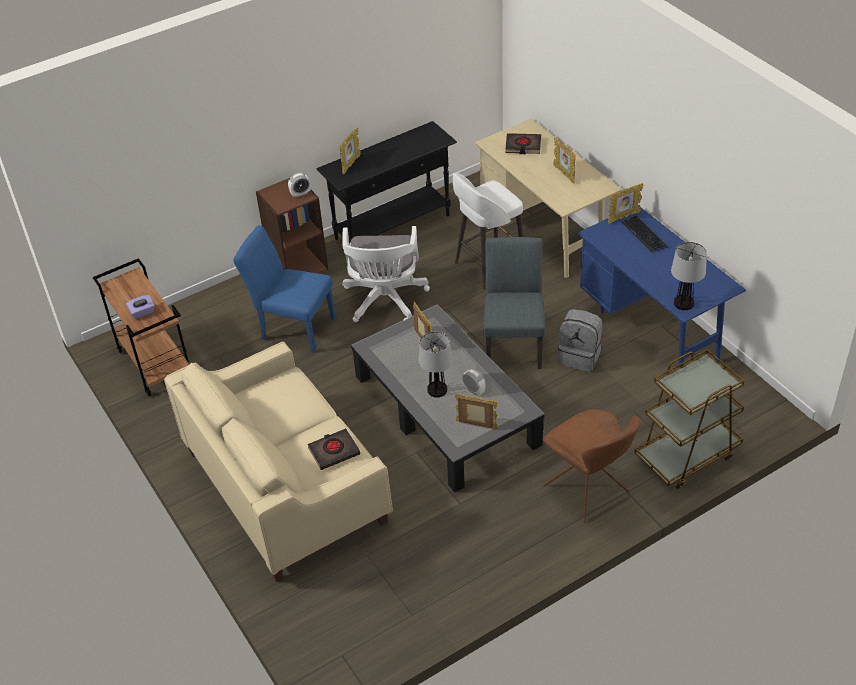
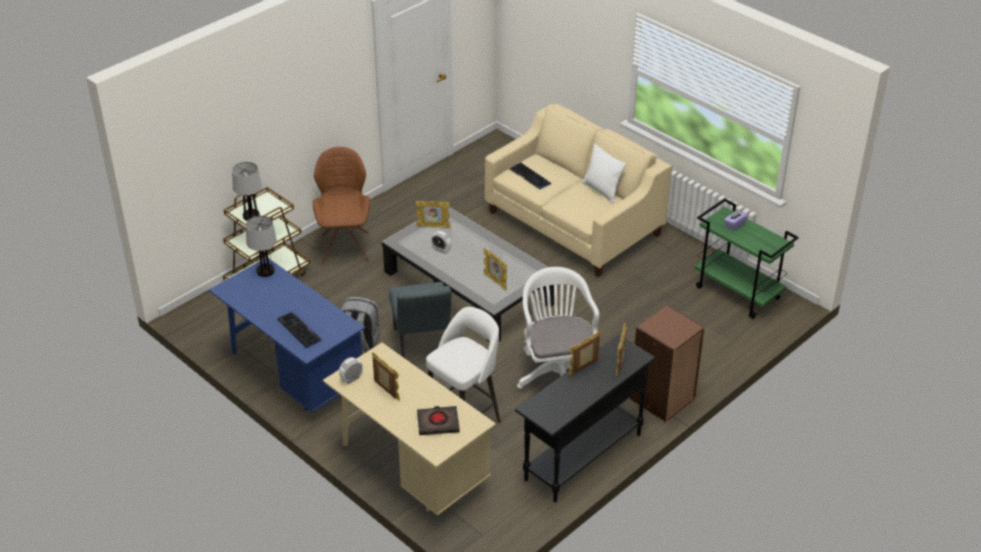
camera: 165 degrees right, 5 degrees down
brown cart [93,258,189,397] -> green cart [694,198,799,319]
blue chair [233,225,336,353] -> none
alarm clock [288,173,311,198] -> alarm clock moved to [339,357,363,384]
black book [308,428,360,470] -> keyboard [510,163,551,189]
table lamp [419,331,453,398] -> table lamp moved to [232,162,262,221]
brown chair [542,409,641,523] -> brown chair turned 45 degrees clockwise [313,147,370,264]
picture frame [608,183,643,224] -> picture frame moved to [568,331,601,376]
none -> white pillow [582,144,626,203]

